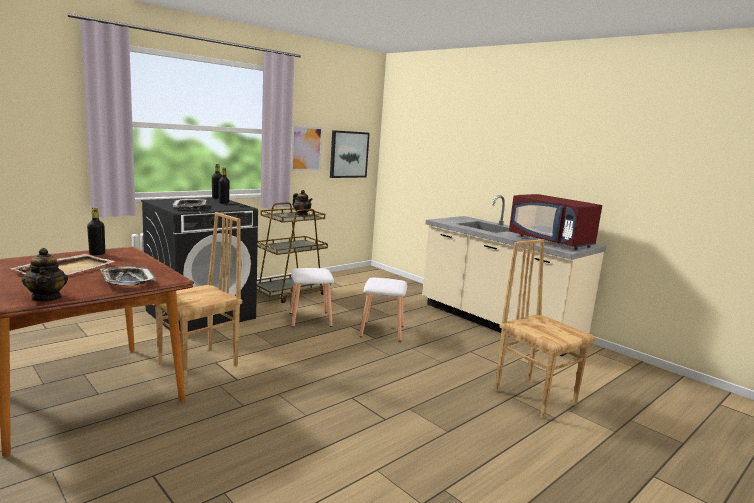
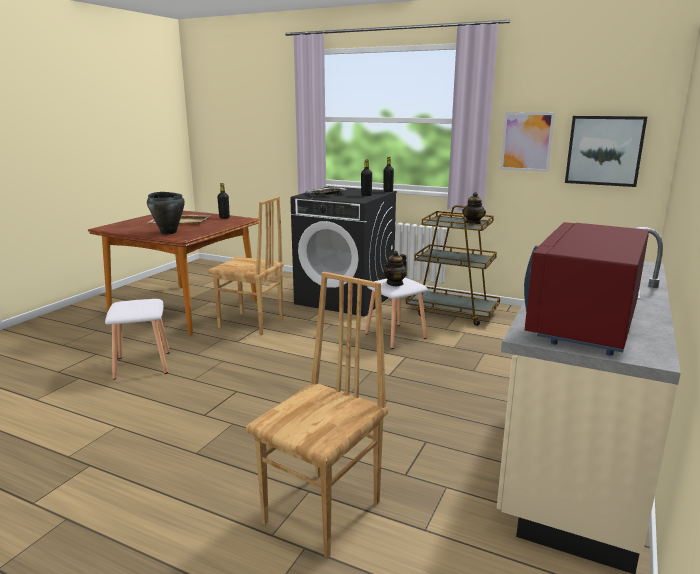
camera: 70 degrees right, 5 degrees up
teapot [22,248,68,302] -> teapot moved to [383,251,407,286]
tray [100,266,155,286] -> black cooking pot [147,192,185,234]
white stool [359,278,407,341] -> white stool moved to [105,299,170,380]

